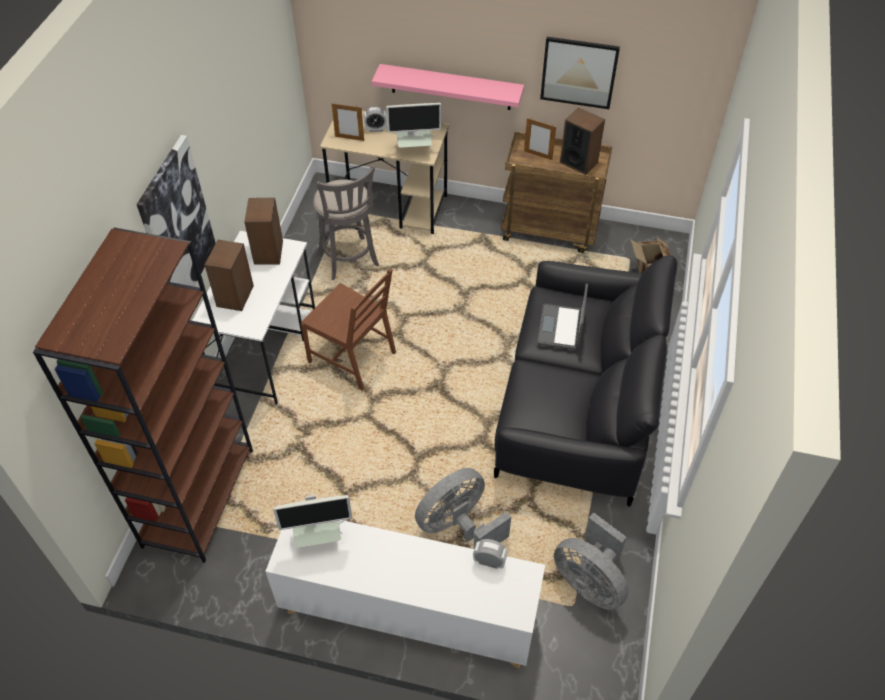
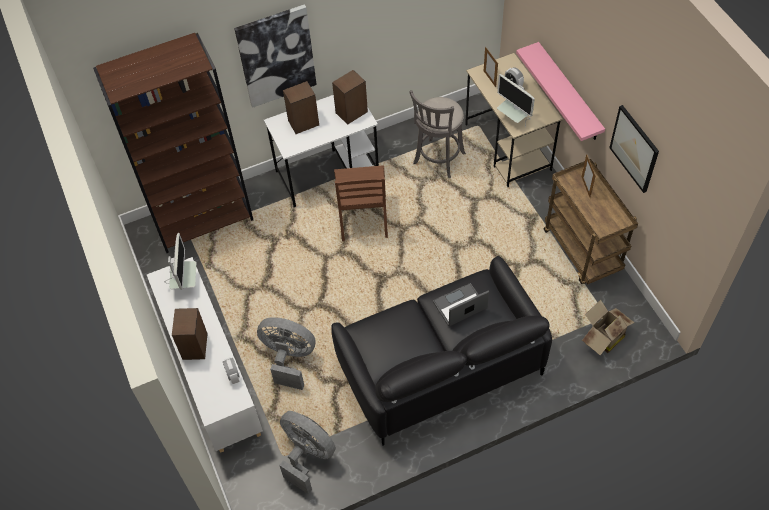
camera: 55 degrees right, 5 degrees up
monitor [273,495,352,548] -> monitor turned 135 degrees counterclockwise [164,233,196,290]
grey fan [554,513,629,610] -> grey fan turned 120 degrees clockwise [279,411,336,494]
speaker [560,108,605,175] -> speaker moved to [172,308,208,360]

